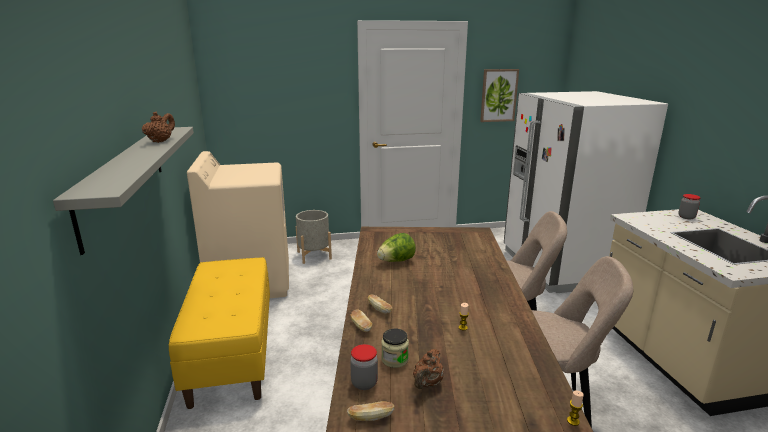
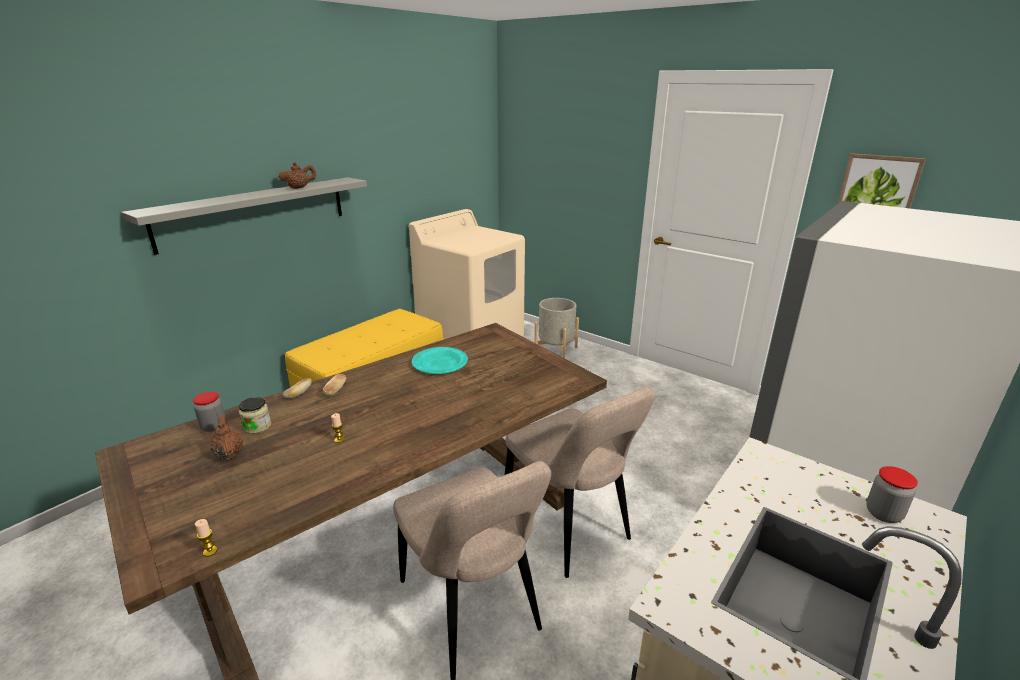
camera: 50 degrees right, 5 degrees up
bread [347,401,394,421] -> none
lettuce [377,233,416,262] -> turquoise plate [412,347,468,374]
brown teapot [413,349,444,389] -> brown teapot turned 75 degrees clockwise [210,416,243,460]

